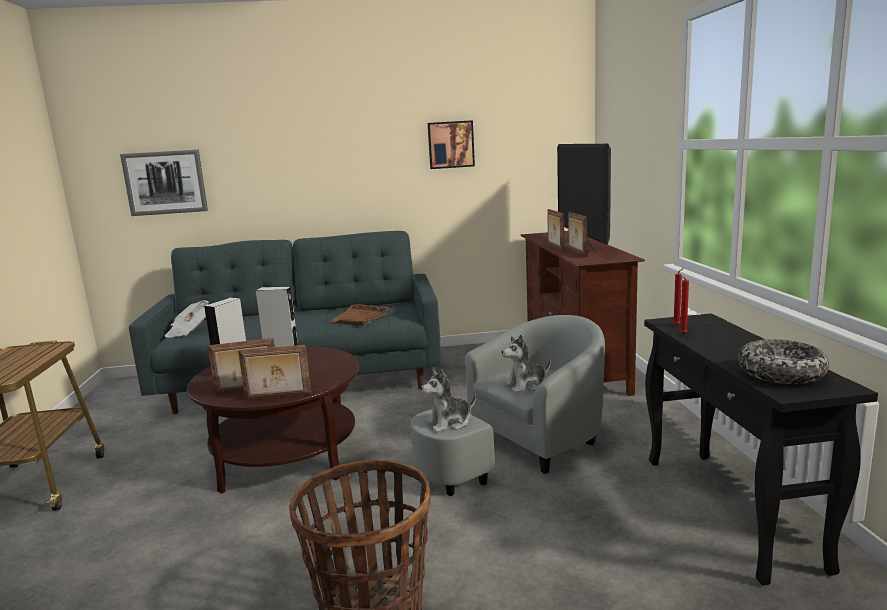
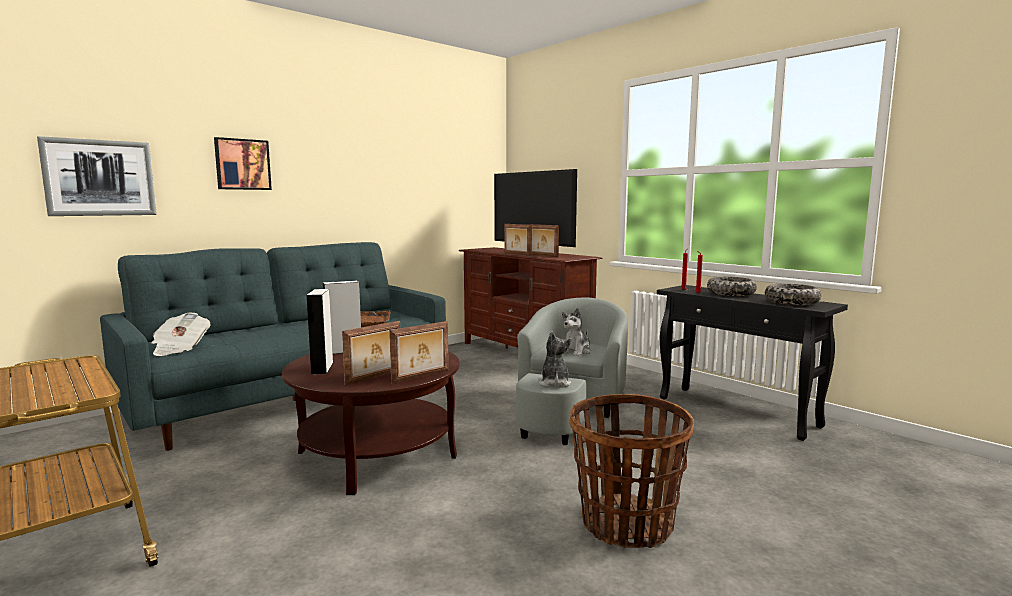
camera: 35 degrees left, 5 degrees down
plush toy [421,369,476,433] -> plush toy turned 150 degrees clockwise [538,332,572,387]
picture [427,120,475,169] -> picture moved to [214,137,272,190]
none -> bowl [707,277,757,296]

